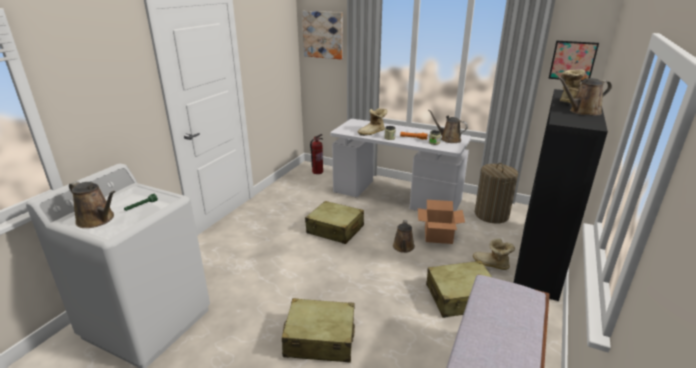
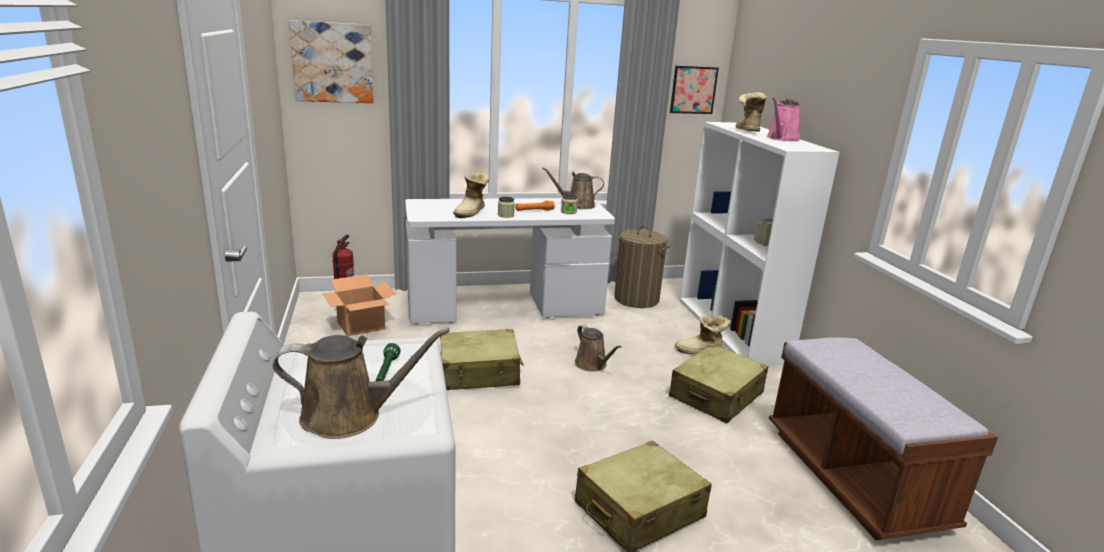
camera: 40 degrees left, 5 degrees down
cardboard box [418,200,465,244] -> cardboard box moved to [322,274,396,336]
black bookcase [514,89,608,301] -> white bookcase [680,122,840,366]
brown watering can [557,77,612,116] -> pink watering can [766,98,801,141]

